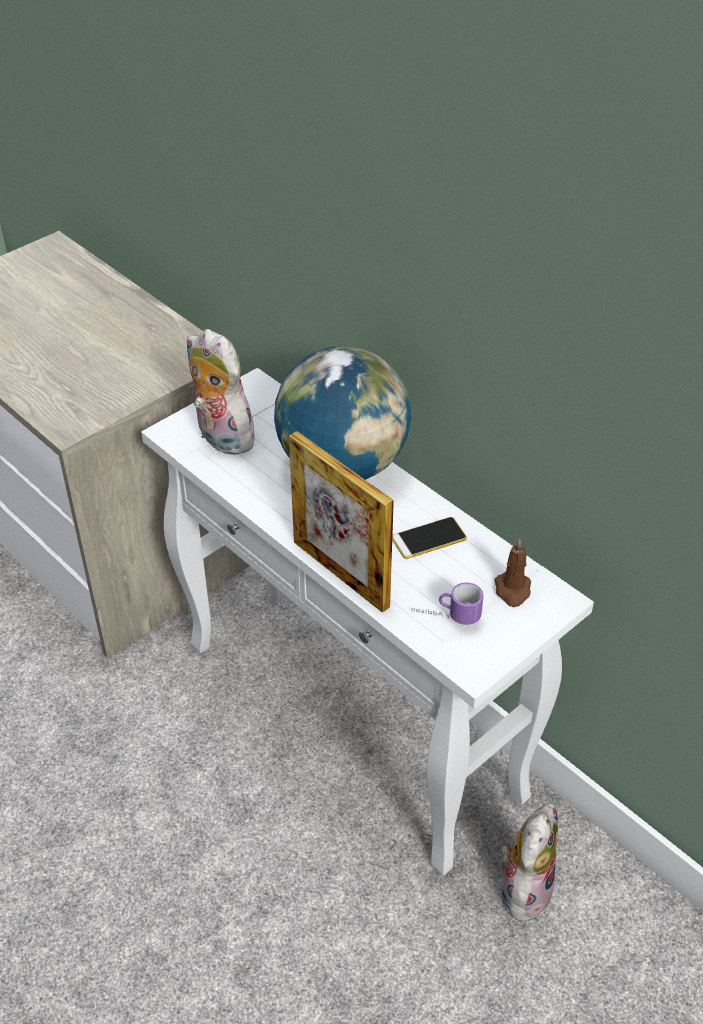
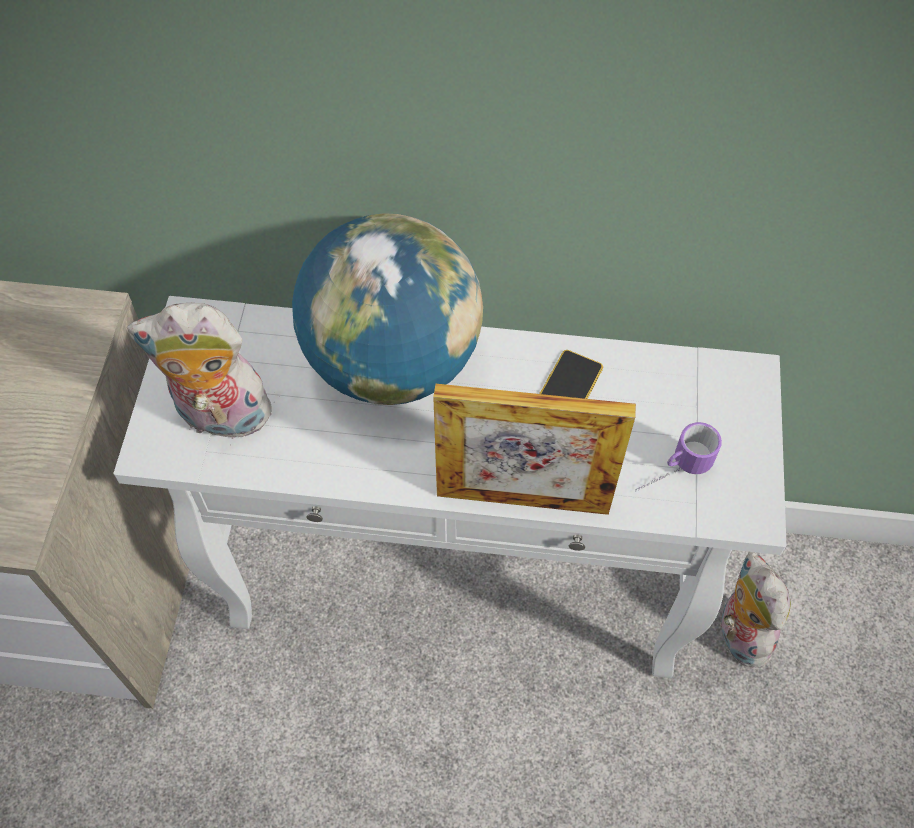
camera: 40 degrees left, 15 degrees up
brown candle [494,539,531,607] -> none

